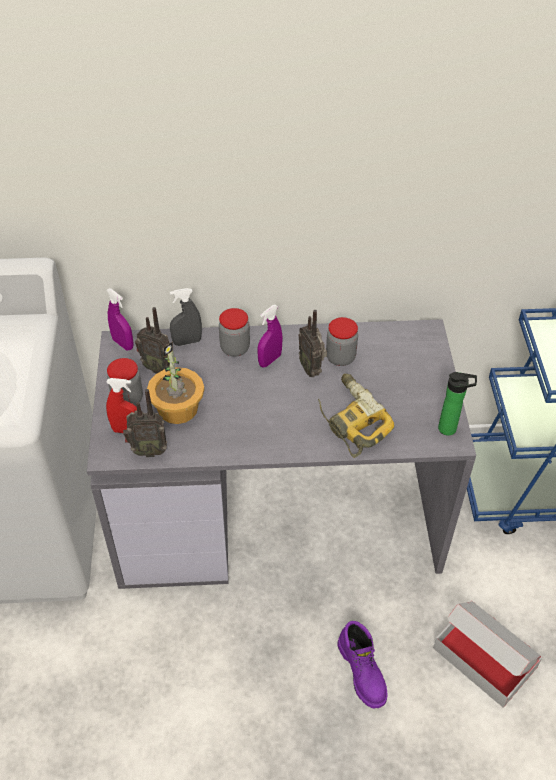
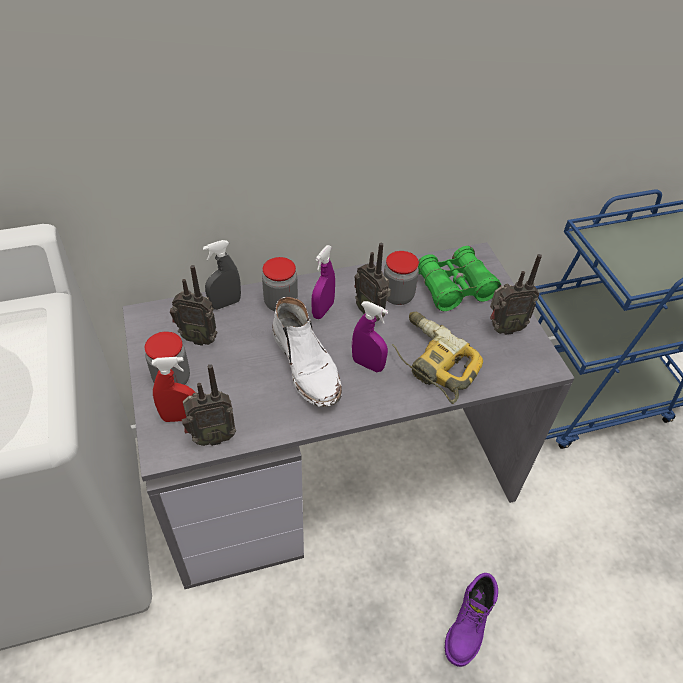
camera: 15 degrees left, 0 degrees up
purple spray bottle [106,288,134,350] -> purple spray bottle moved to [352,301,388,372]
potted plant [147,342,204,424] -> none
purple boot [337,621,387,709] -> purple boot turned 60 degrees clockwise [445,573,498,667]
cardboard box [433,600,543,708] -> none
bottle [438,372,477,436] -> none
none -> white boot [272,297,342,407]
none -> green binoculars [418,246,501,311]
none -> radio [490,254,542,335]

